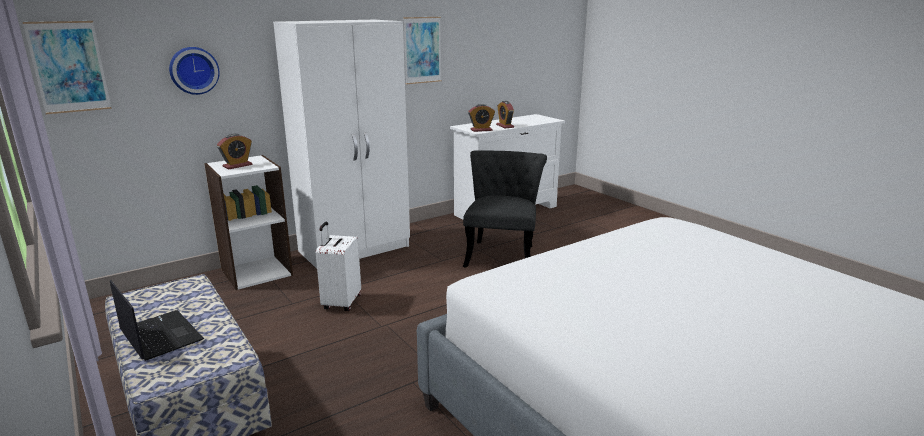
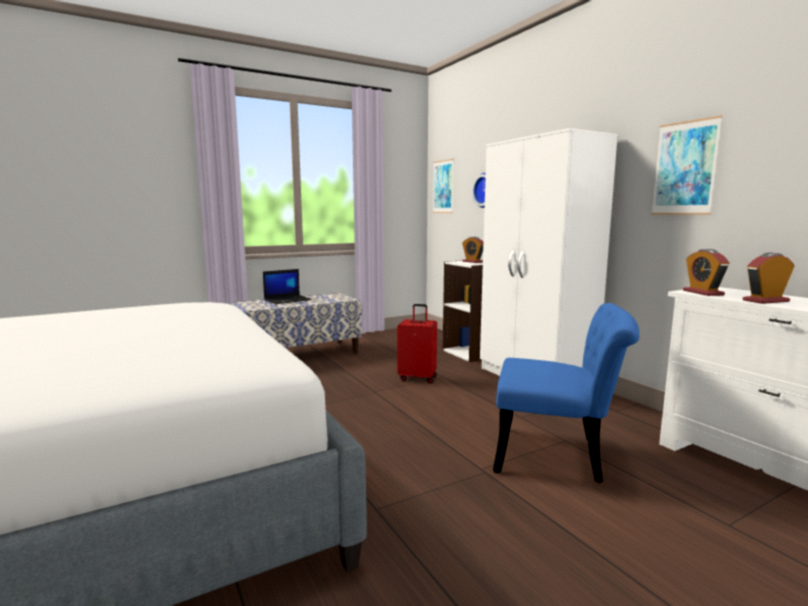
camera: 95 degrees right, 10 degrees down
white suitcase [316,221,361,311] -> red suitcase [397,304,437,383]
black chair [463,150,547,268] -> blue chair [493,303,639,483]

